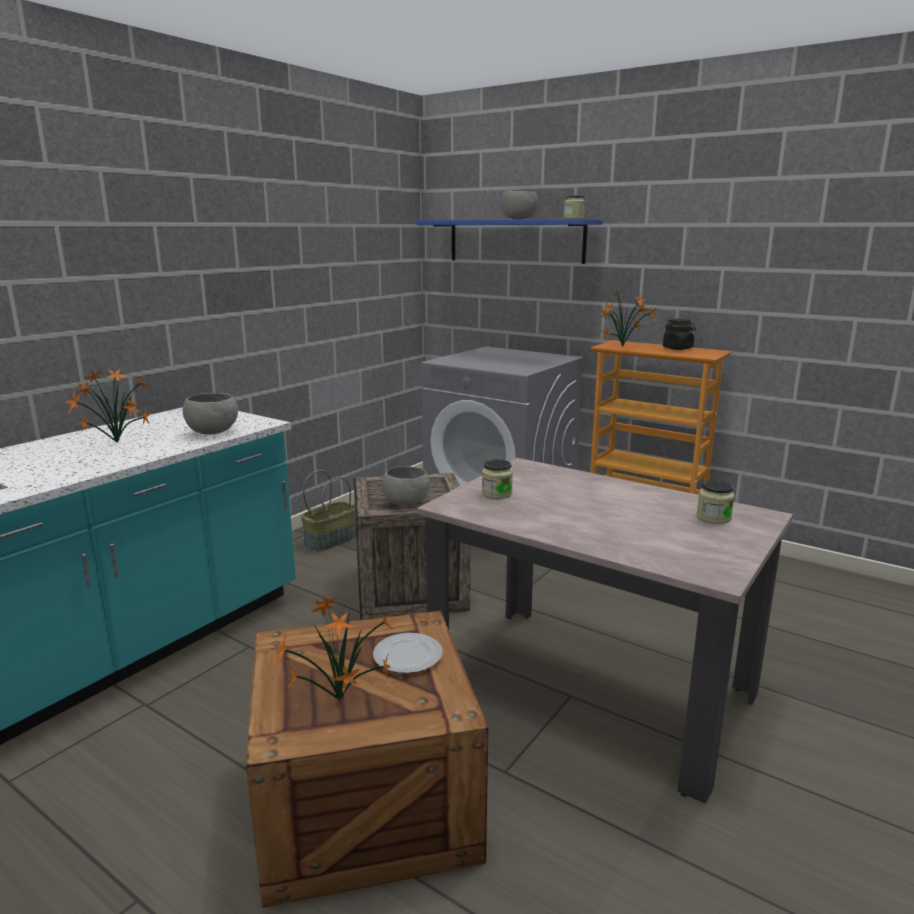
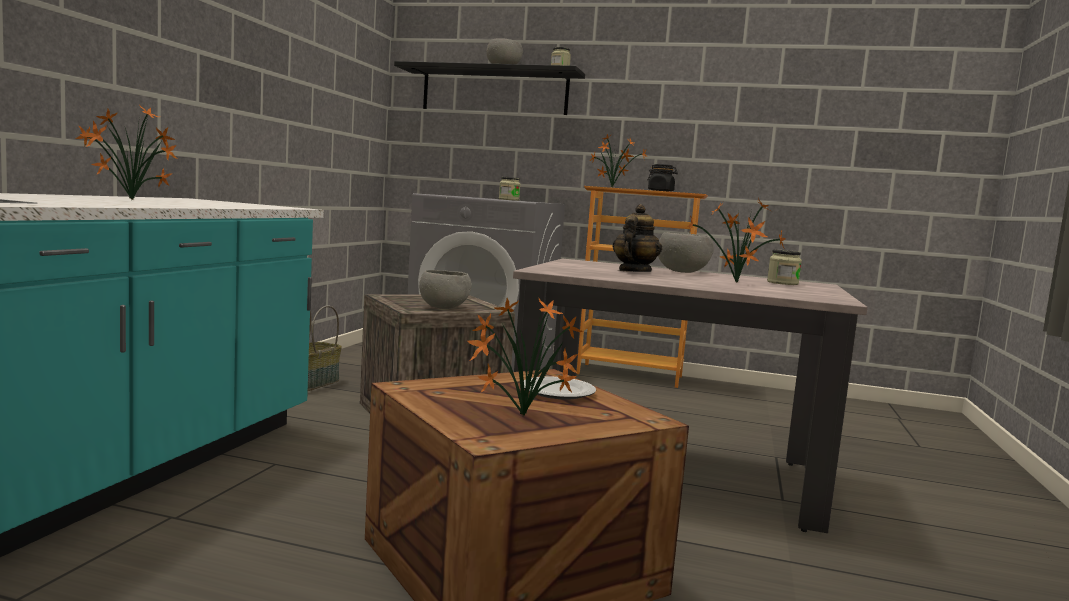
camera: 20 degrees left, 10 degrees down
grey bowl [183,393,238,435] -> grey bowl moved to [658,232,714,273]
blue shelf [417,219,603,264] -> black shelf [394,61,585,115]
jar [482,459,513,499] -> jar moved to [499,177,520,201]
none -> teapot [613,204,662,272]
none -> potted plant [687,200,786,283]

